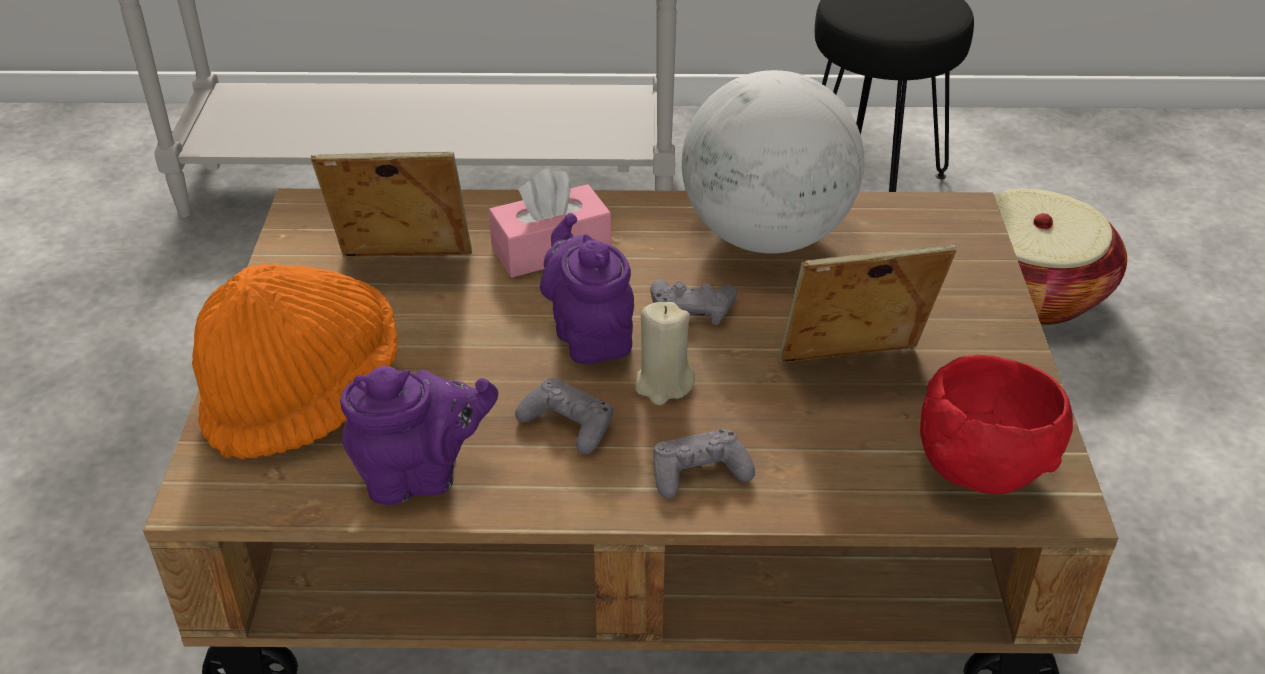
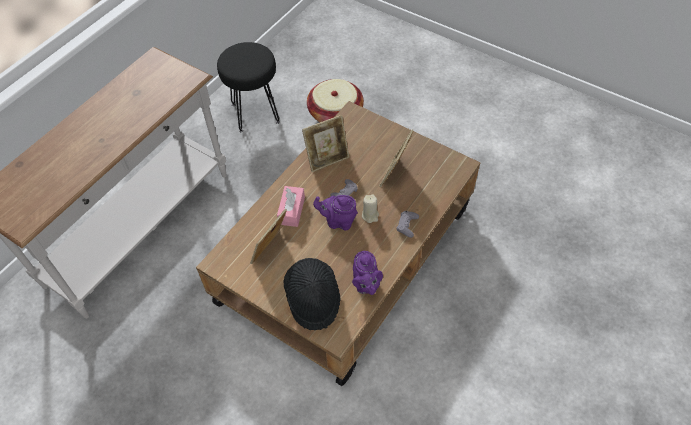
camera: 55 degrees left, 15 degrees up
orange hat [192,264,398,459] -> black hat [283,258,341,330]
purple teapot [340,366,498,505] -> purple teapot turned 150 degrees clockwise [352,251,383,295]
grey game controller [515,378,614,454] -> none
globe [682,70,864,254] -> picture frame [302,115,349,172]
red bowl [920,355,1073,494] -> none

